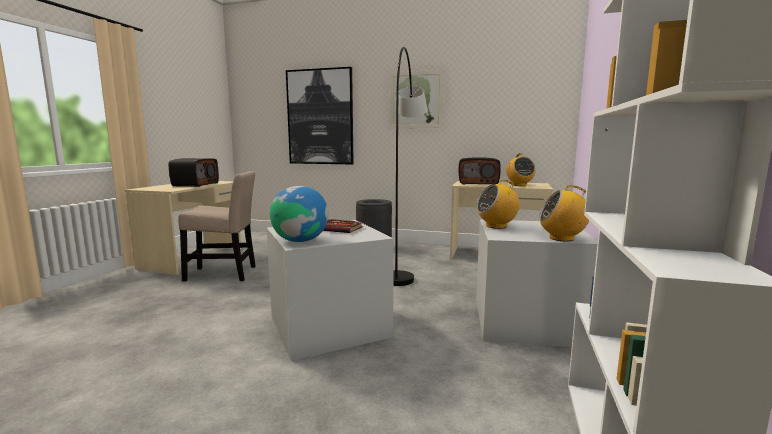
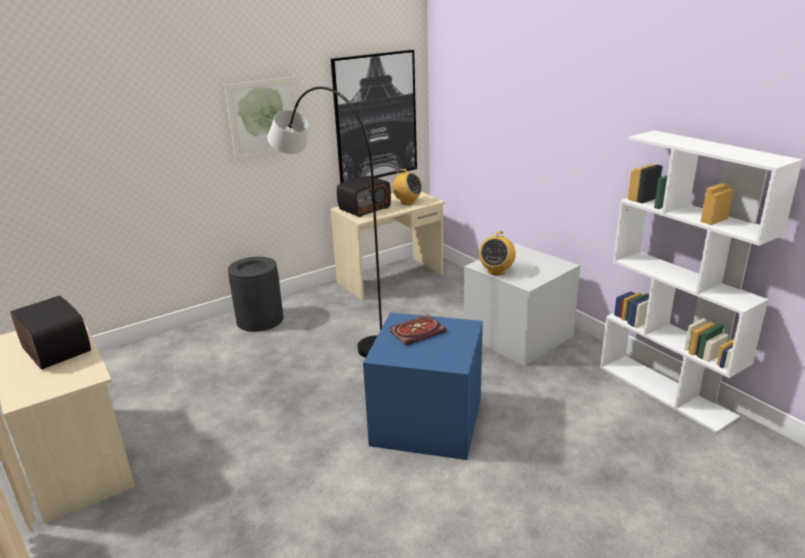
camera: 50 degrees left, 15 degrees up
beige chair [178,171,256,282] -> none
grey storage box [267,220,394,361] -> blue storage box [363,312,483,460]
globe [270,186,328,242] -> none
picture [286,67,354,164] -> picture moved to [331,50,417,183]
radio [539,185,589,241] -> none

